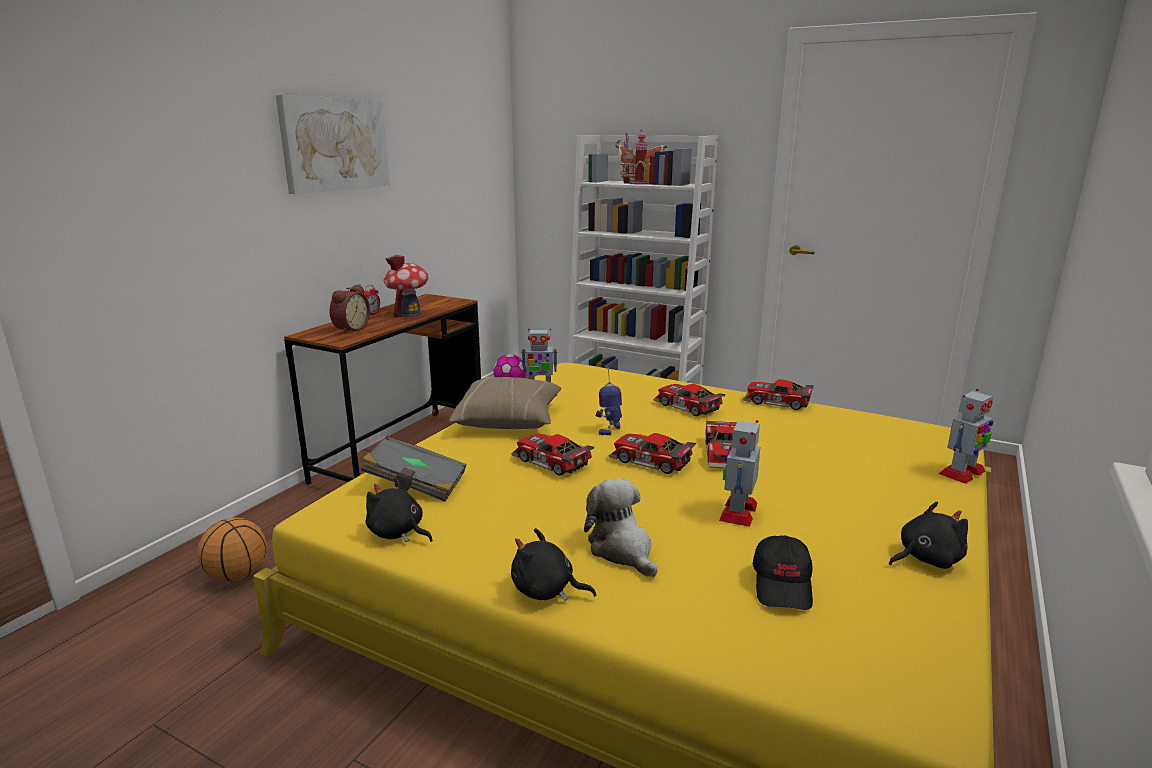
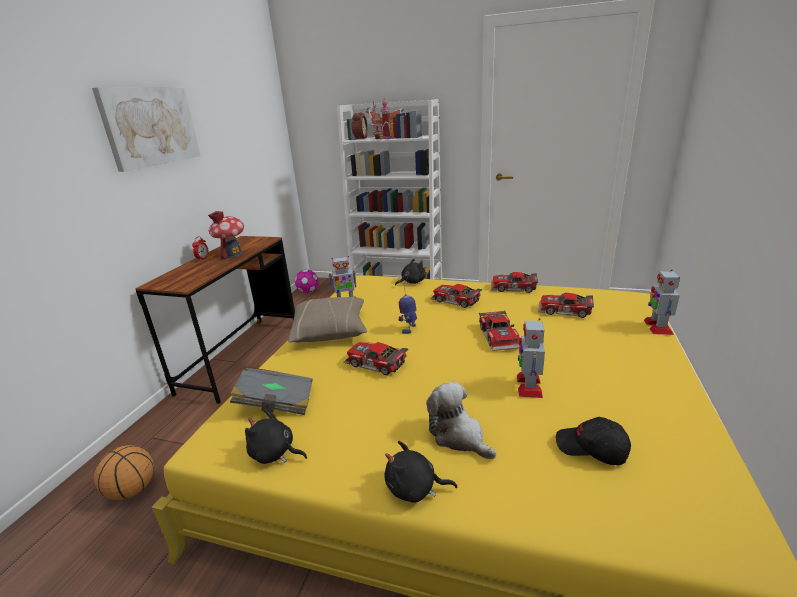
camera: 10 degrees left, 5 degrees up
alarm clock [330,284,370,334] -> alarm clock moved to [352,112,368,140]
toy car [609,433,696,474] -> toy car moved to [538,293,594,318]
black cap [753,535,813,610] -> black cap turned 120 degrees clockwise [556,417,631,465]
black plush toy [889,502,968,569] -> black plush toy moved to [395,259,426,286]
toy robot [939,389,993,484] -> toy robot turned 150 degrees clockwise [644,269,680,335]

